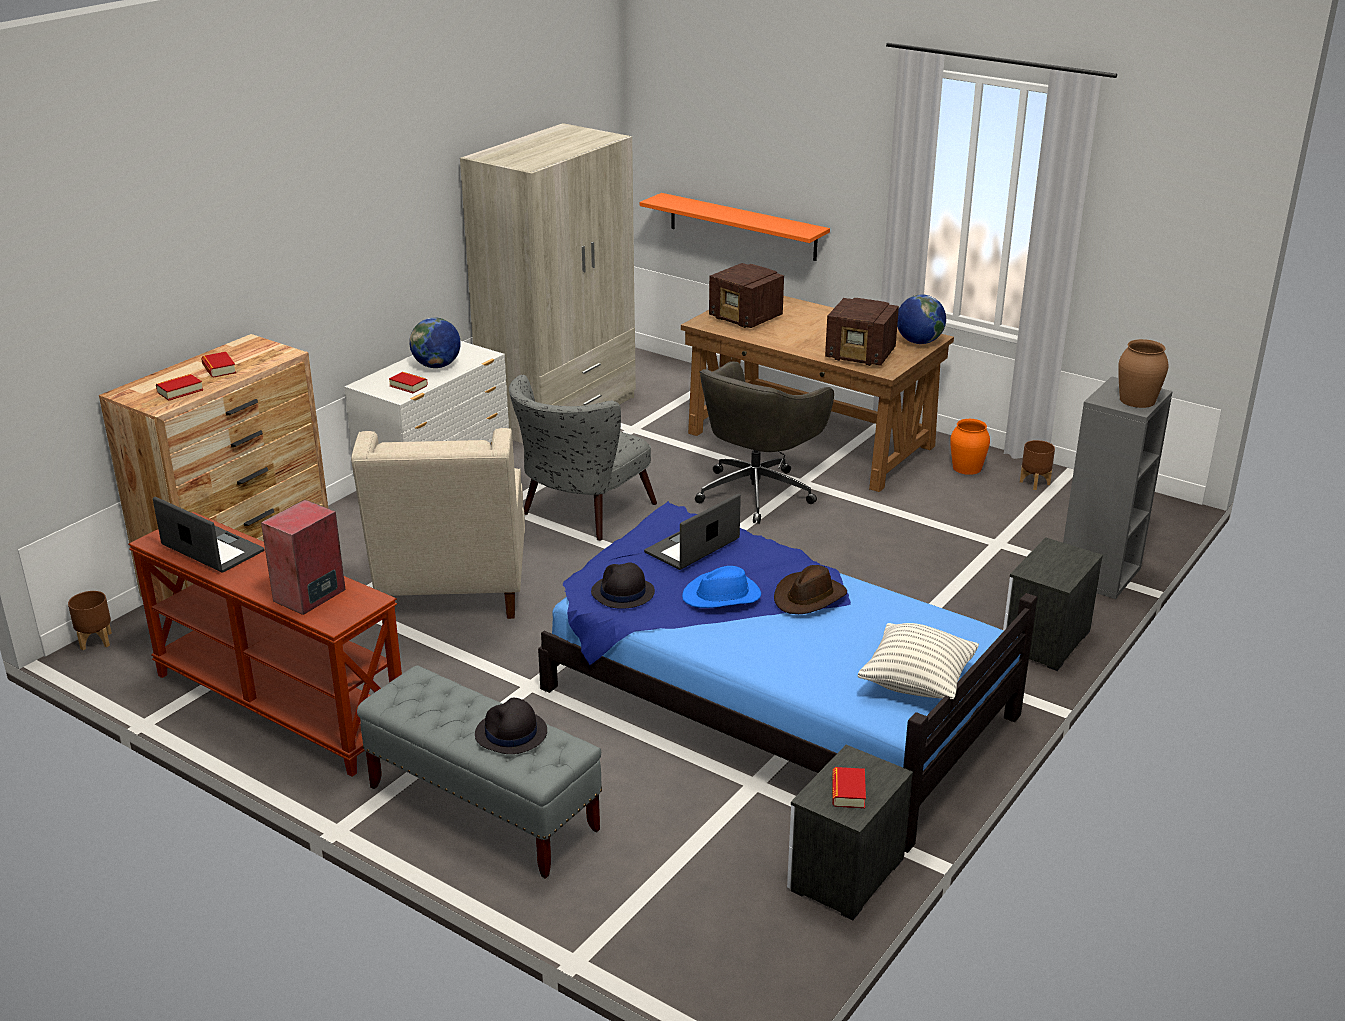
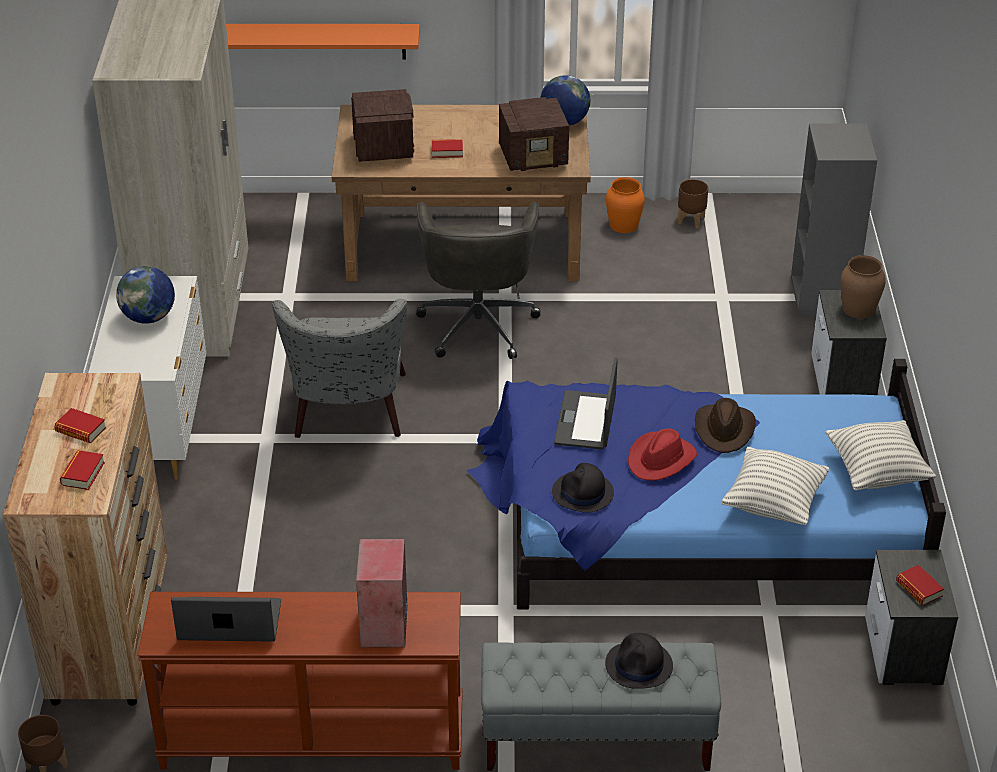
camera: 35 degrees left, 10 degrees up
beige armchair [351,428,525,619] -> none
book [389,372,428,393] -> book moved to [432,139,463,158]
blue hat [682,566,761,608] -> red hat [628,428,697,481]
radio [709,263,784,328] -> radio turned 105 degrees counterclockwise [351,89,414,162]
brown vase [1118,339,1168,408] -> brown vase moved to [841,255,886,319]
none -> pillow [722,447,829,525]

